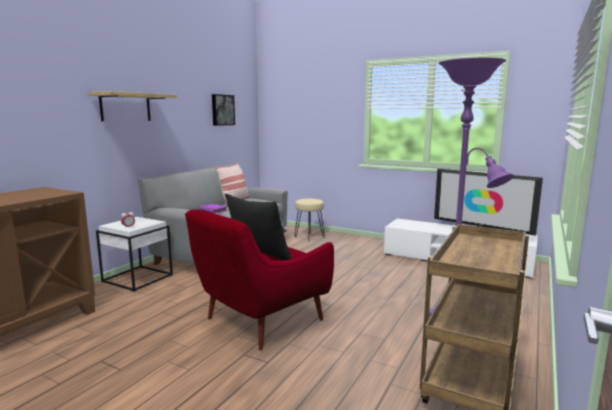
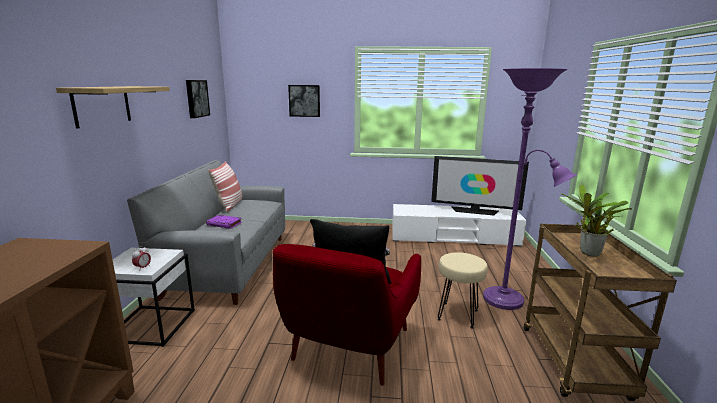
camera: 25 degrees left, 5 degrees up
beige stool [295,199,324,242] -> beige stool moved to [437,252,488,329]
none -> picture [288,85,320,117]
none -> potted plant [561,184,632,257]

